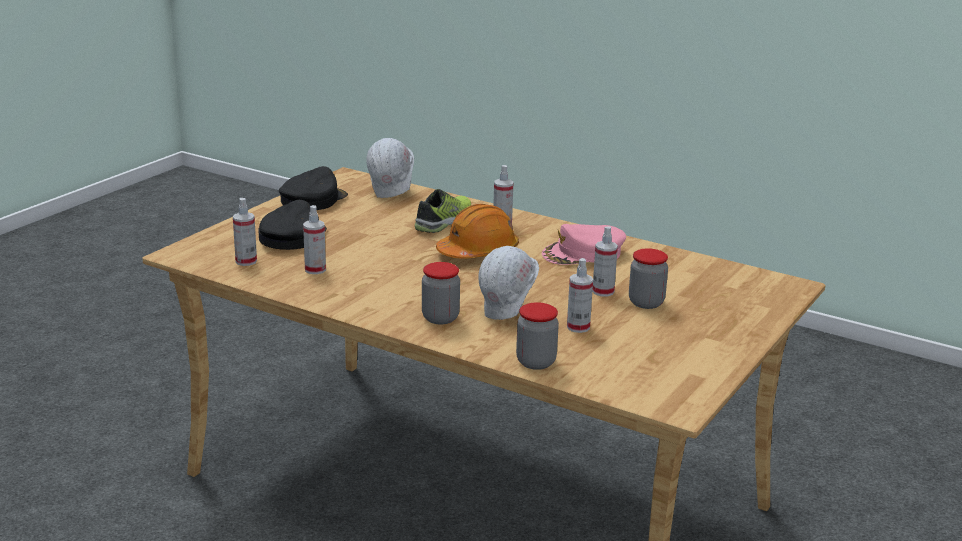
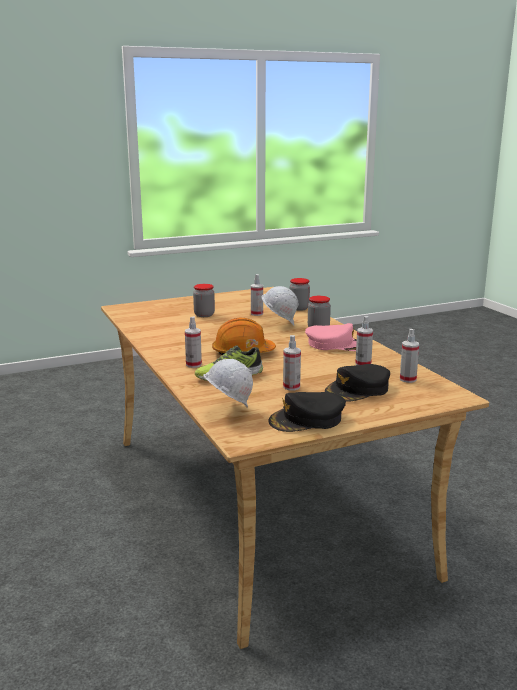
camera: 145 degrees left, 5 degrees down
pink cap [542,224,626,265] -> pink cap moved to [305,323,357,351]
spray bottle [592,226,618,297] -> spray bottle moved to [283,335,301,390]

